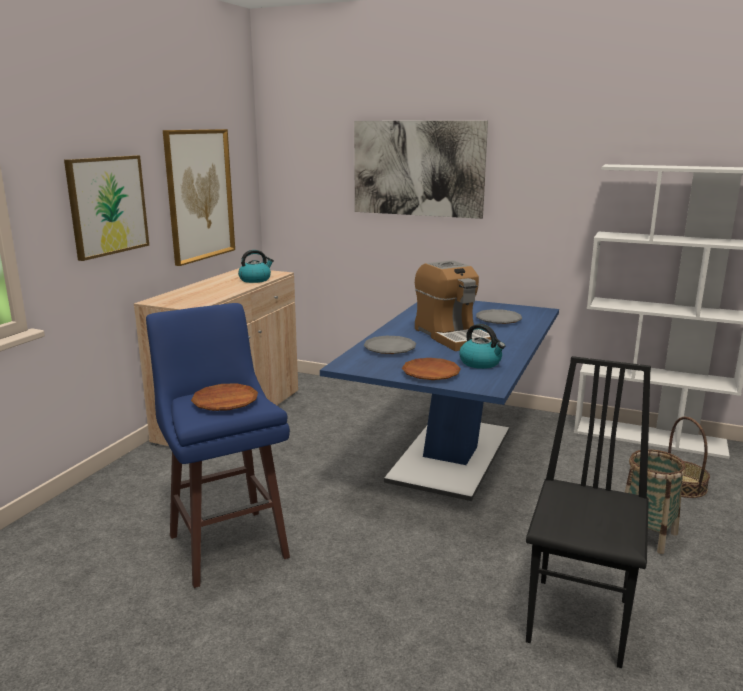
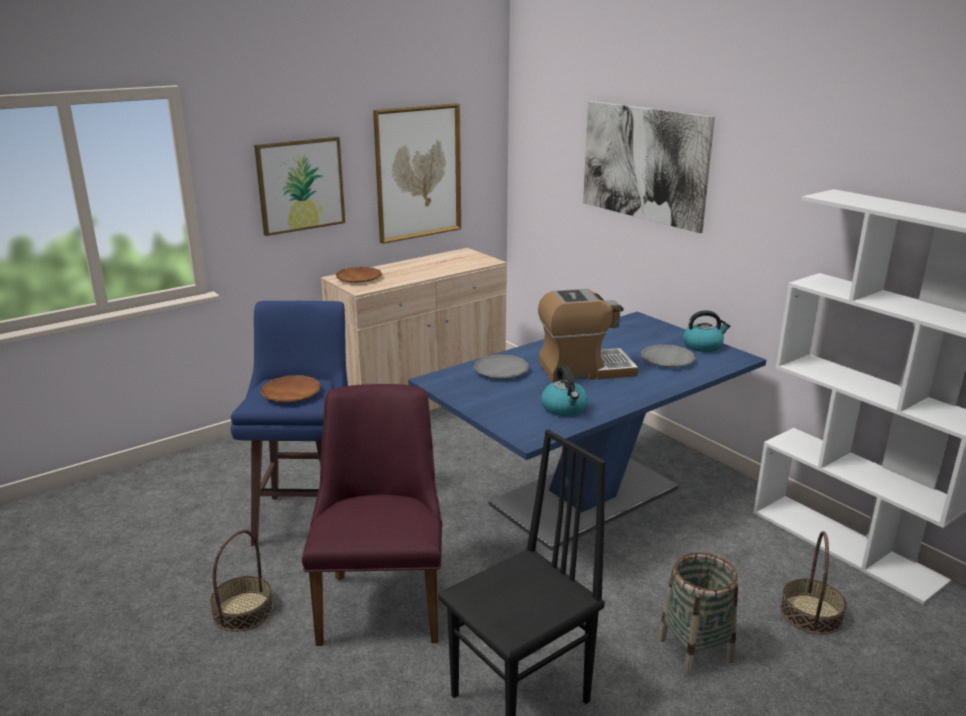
camera: 30 degrees right, 5 degrees up
kettle [238,250,274,283] -> kettle moved to [683,310,730,352]
brown plate [402,358,461,380] -> brown plate moved to [336,267,382,283]
coffee machine [415,260,491,351] -> coffee machine turned 105 degrees counterclockwise [538,289,638,383]
none -> basket [210,530,273,632]
none -> purple chair [302,384,442,646]

